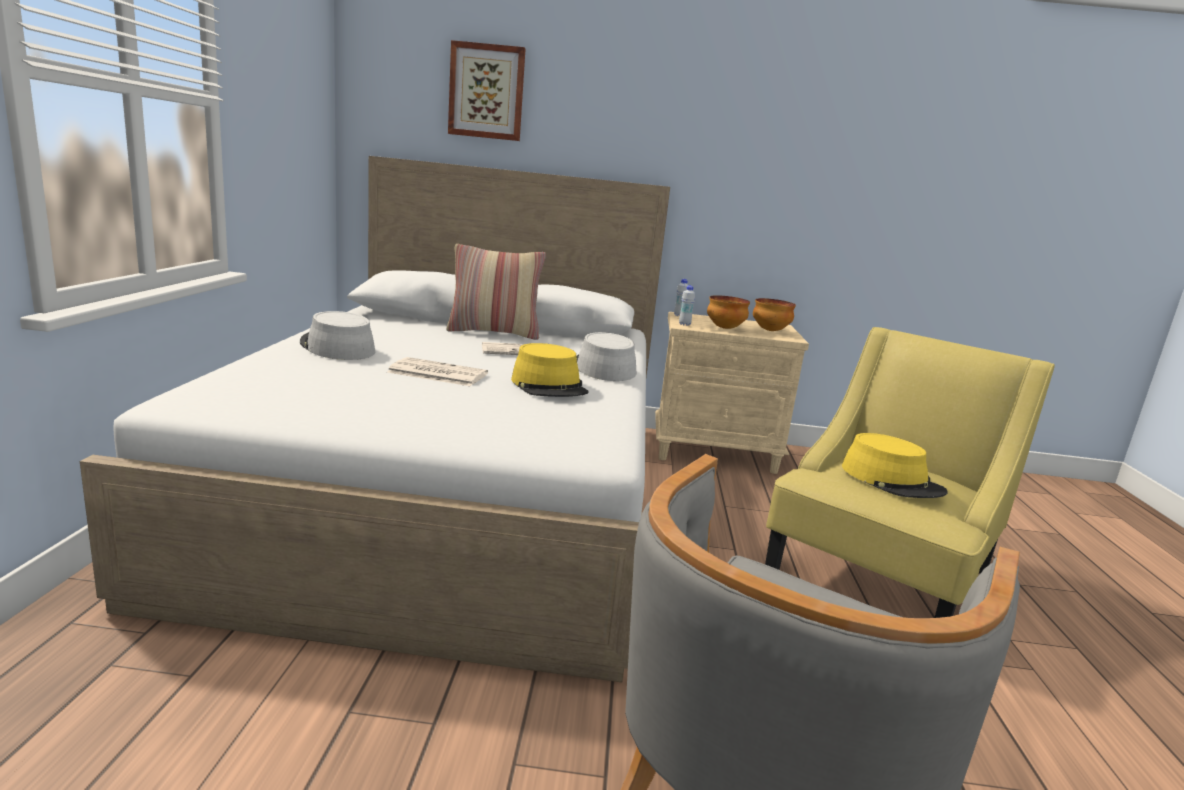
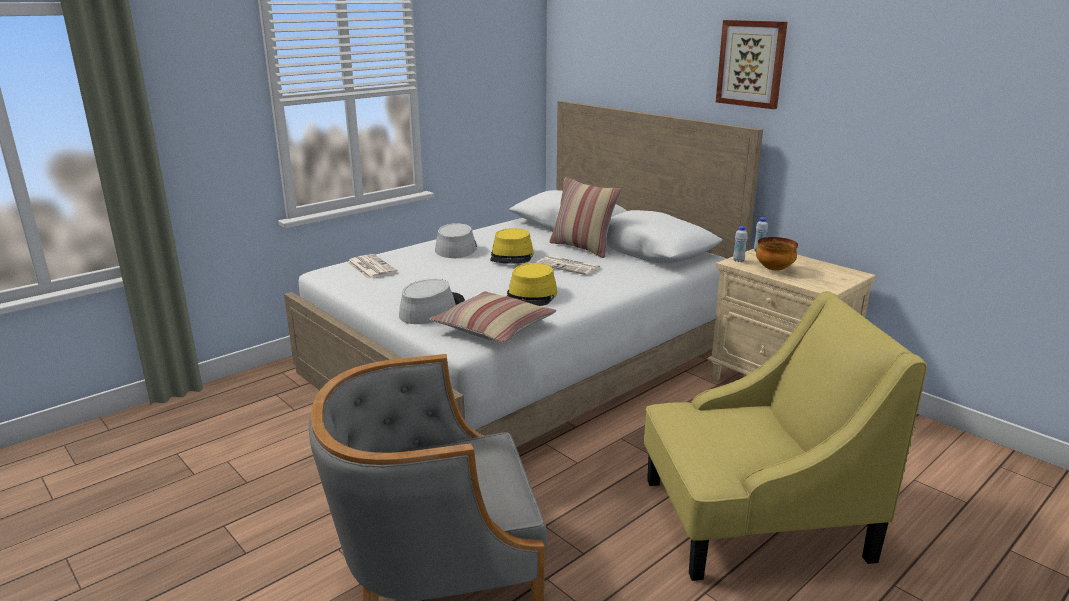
camera: 45 degrees right, 5 degrees up
newspaper [387,357,488,386] -> newspaper moved to [347,254,398,279]
picture [448,40,526,141] -> picture moved to [716,20,787,109]
grey hat [576,332,636,381] -> grey hat moved to [399,279,465,324]
bowl [753,298,796,331] -> none
yellow hat [842,433,948,498] -> yellow hat moved to [490,228,534,263]
none -> pillow [429,291,556,343]

